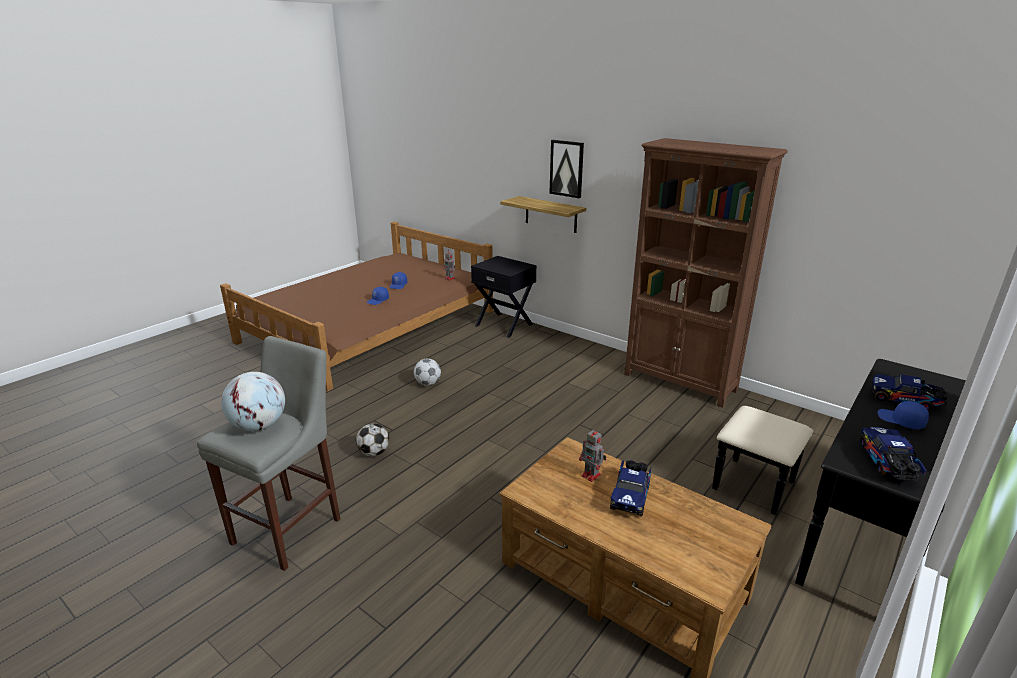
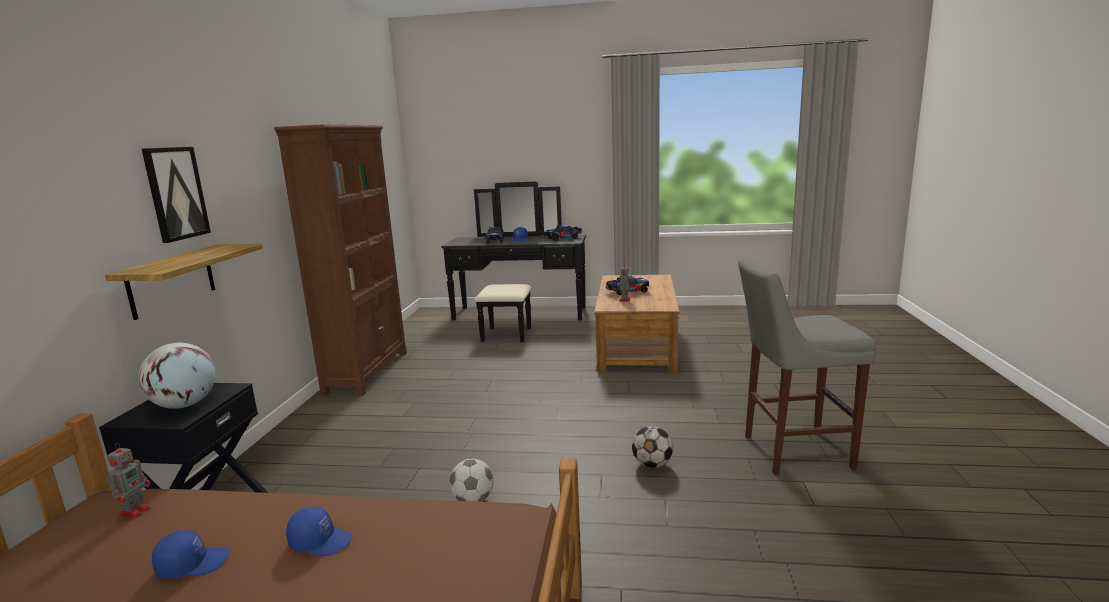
camera: 120 degrees left, 10 degrees down
globe [221,372,285,431] -> globe moved to [138,343,216,409]

